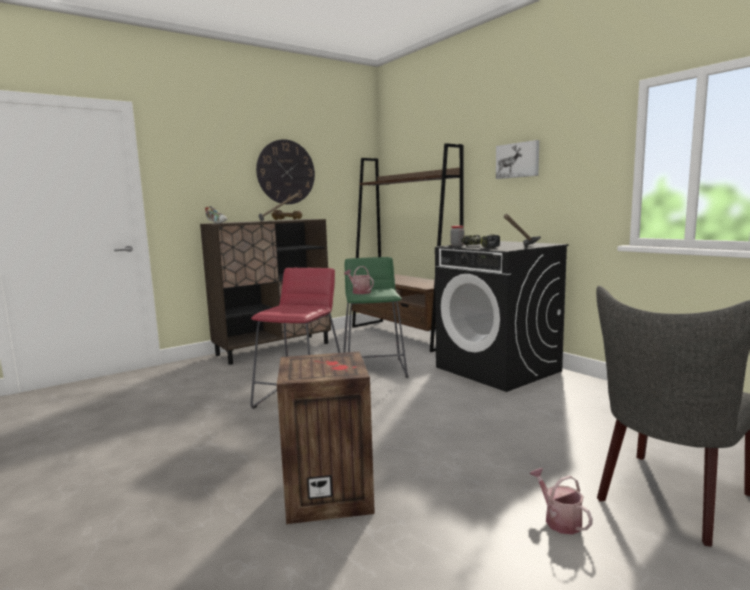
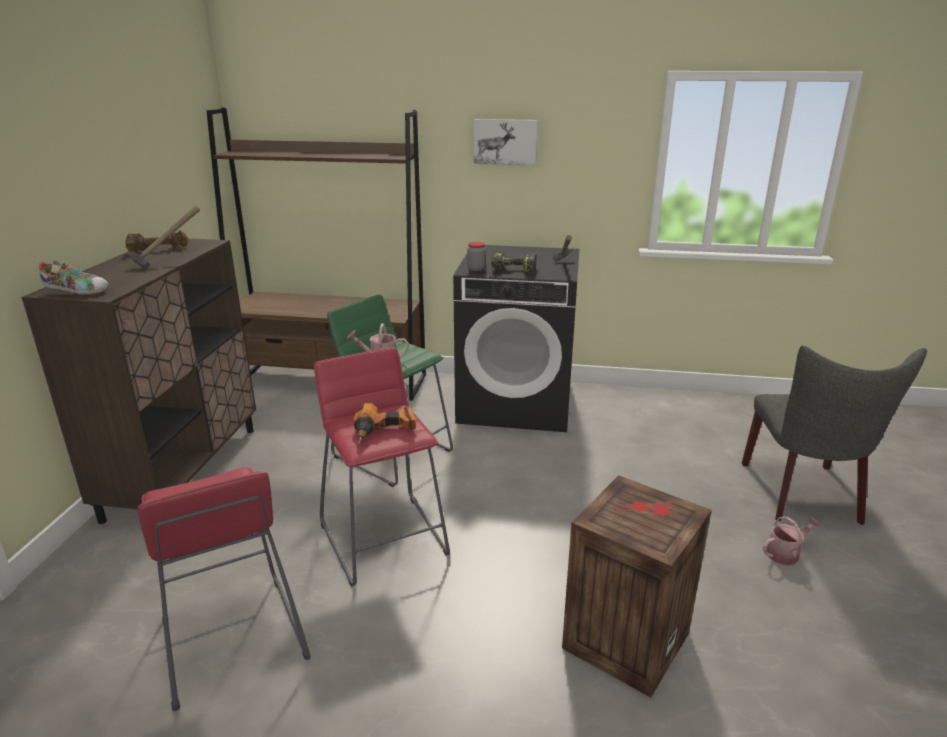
camera: 45 degrees left, 15 degrees up
wall clock [256,139,315,204] -> none
watering can [530,468,593,535] -> watering can turned 135 degrees clockwise [763,516,821,565]
none -> red stool [137,467,311,711]
none -> power drill [354,403,416,445]

